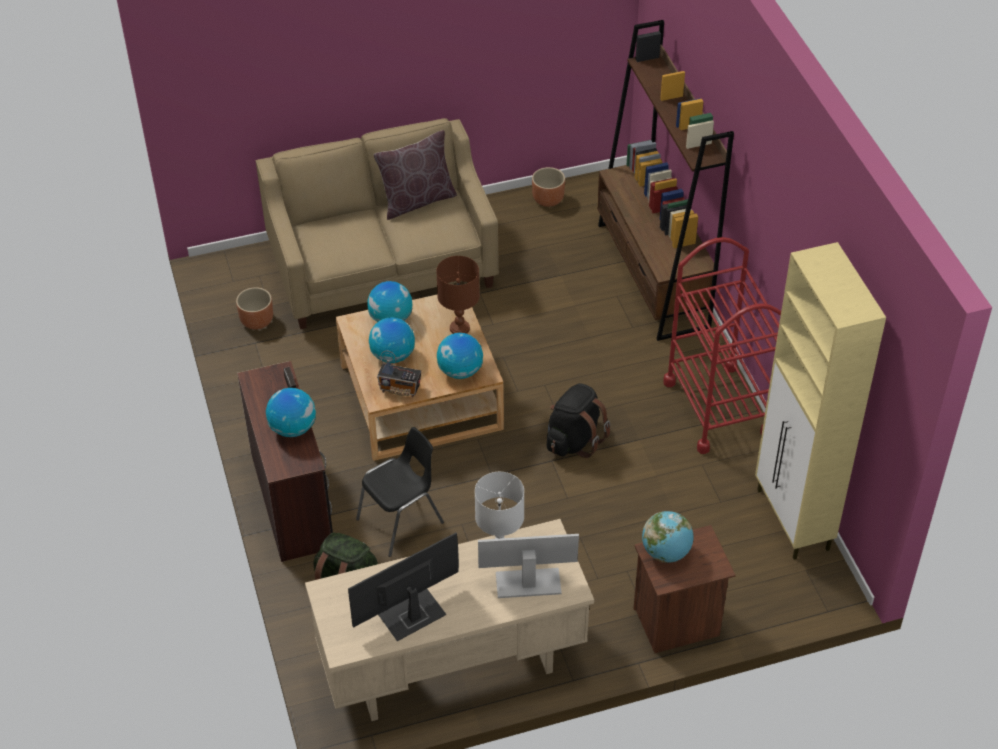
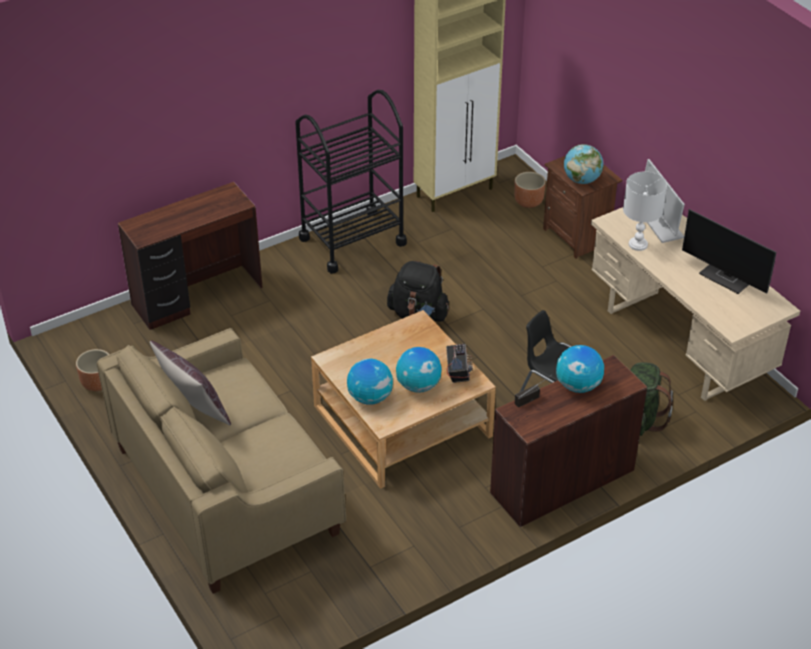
camera: 105 degrees left, 5 degrees down
brown planter [236,287,273,330] -> brown planter moved to [514,172,546,208]
brown table lamp [436,256,480,334] -> none
globe [437,333,483,379] -> none
brown bookcase [597,20,734,341] -> brown desk [118,182,263,330]
red cart [663,237,781,454] -> black cart [295,90,407,274]

